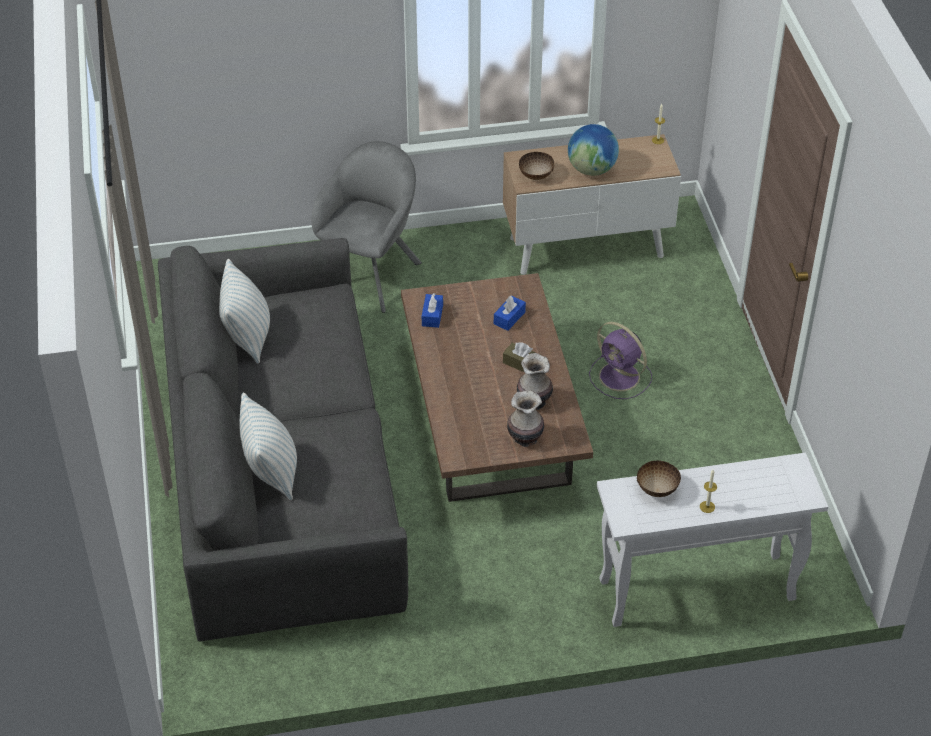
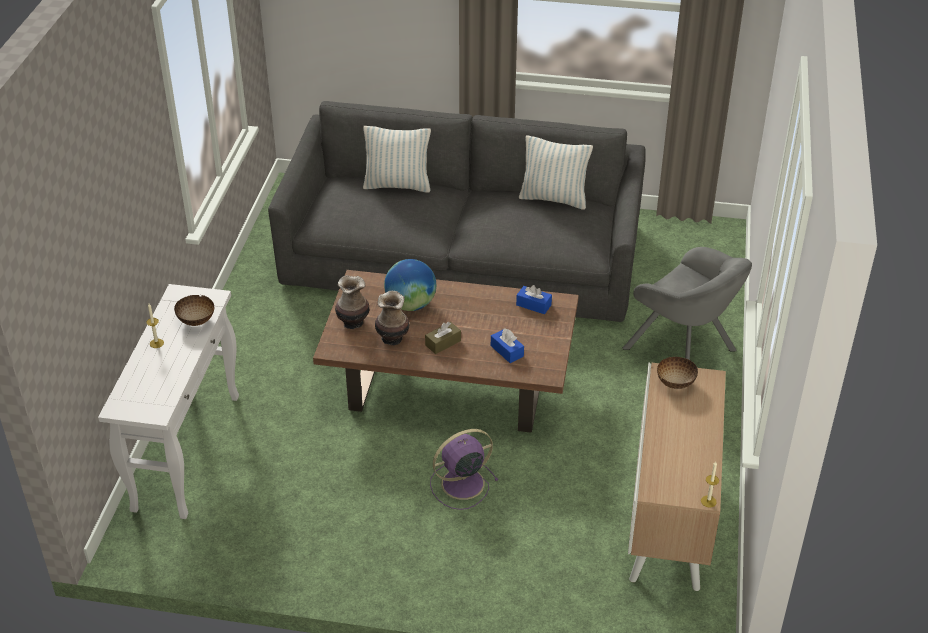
camera: 110 degrees right, 5 degrees down
globe [568,124,619,176] -> globe moved to [384,259,436,311]

